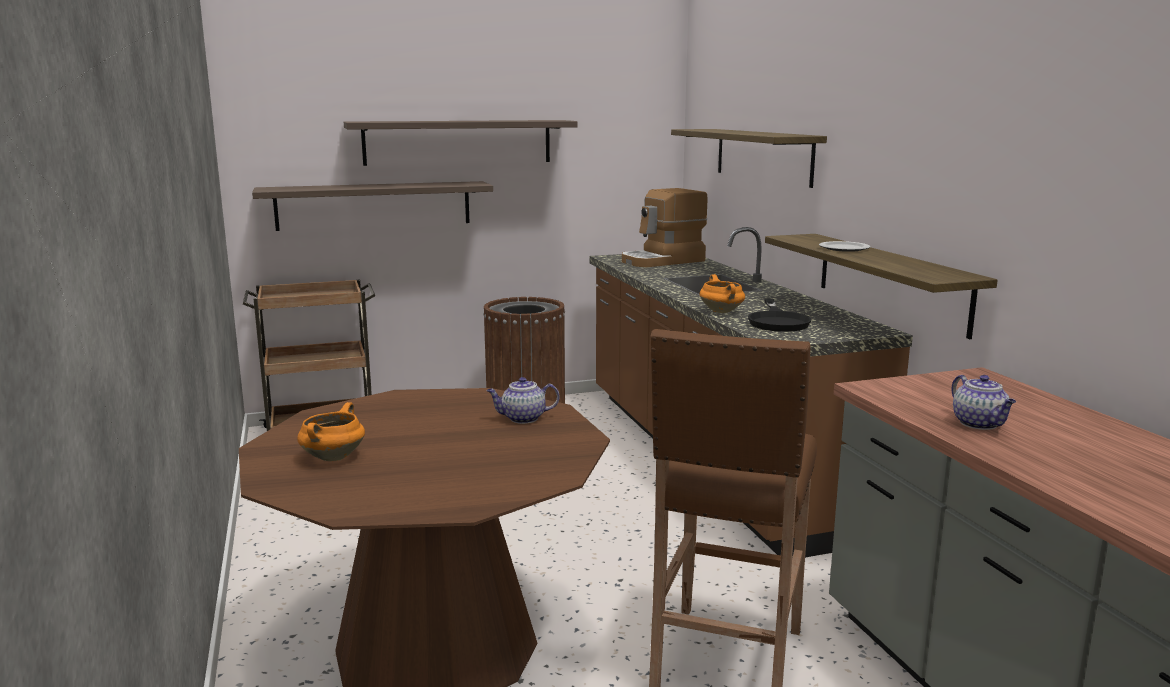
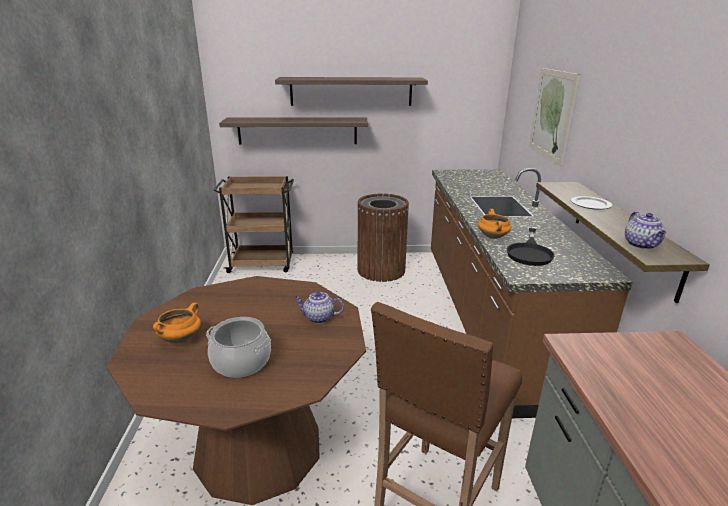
camera: 15 degrees right, 10 degrees up
coffee machine [622,188,708,267] -> none
shelf [671,129,827,188] -> picture [529,68,580,166]
teapot [952,375,1016,430] -> teapot moved to [625,211,666,249]
none -> cooking pot [206,317,271,378]

